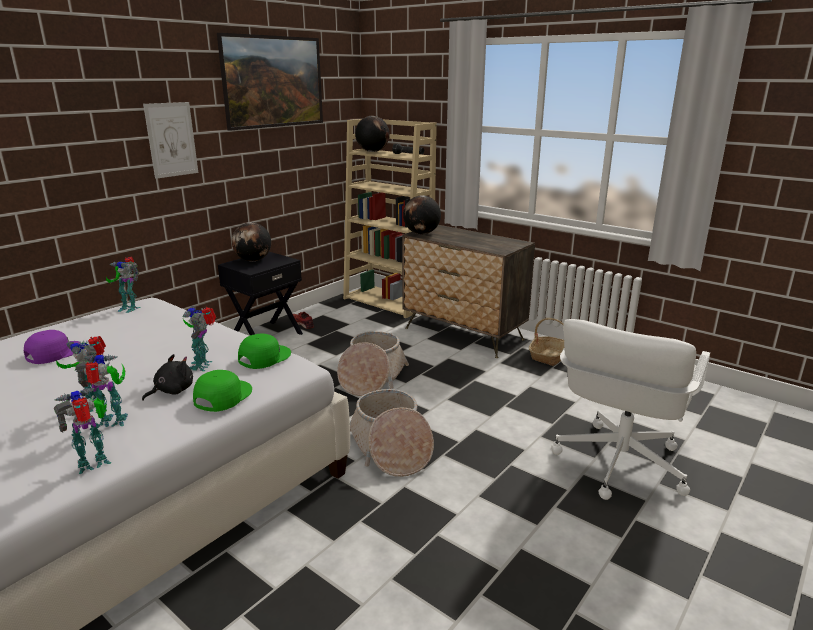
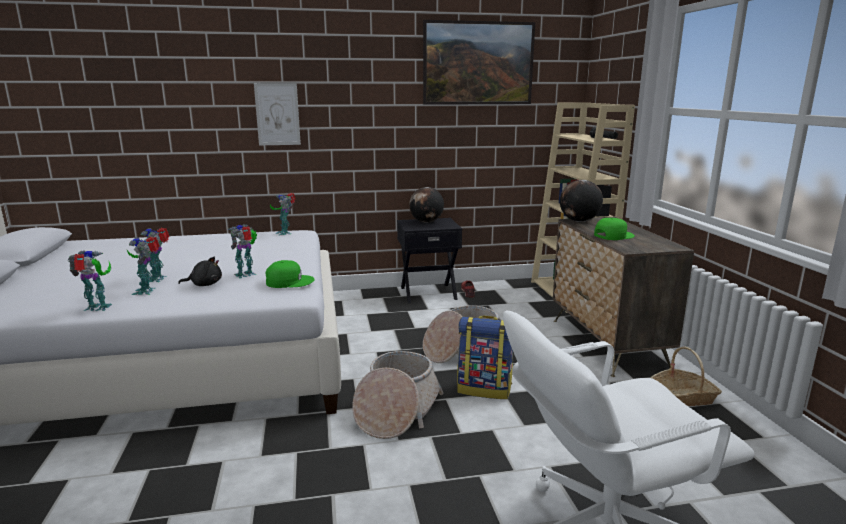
camera: 40 degrees right, 5 degrees down
purple cap [24,330,81,364] -> none
toy robot [75,354,128,427] -> toy robot turned 135 degrees counterclockwise [127,236,160,295]
picture [143,102,198,179] -> picture moved to [254,83,301,145]
green cap [193,370,252,412] -> green cap moved to [594,218,635,240]
globe [355,116,390,152] -> none
none -> backpack [457,315,513,399]

